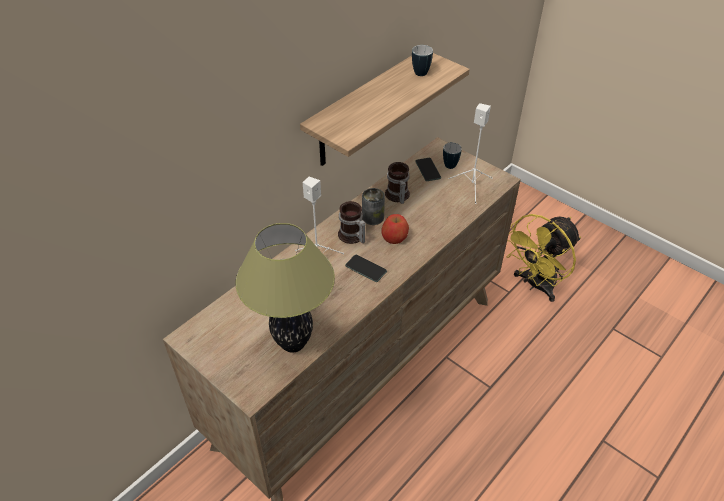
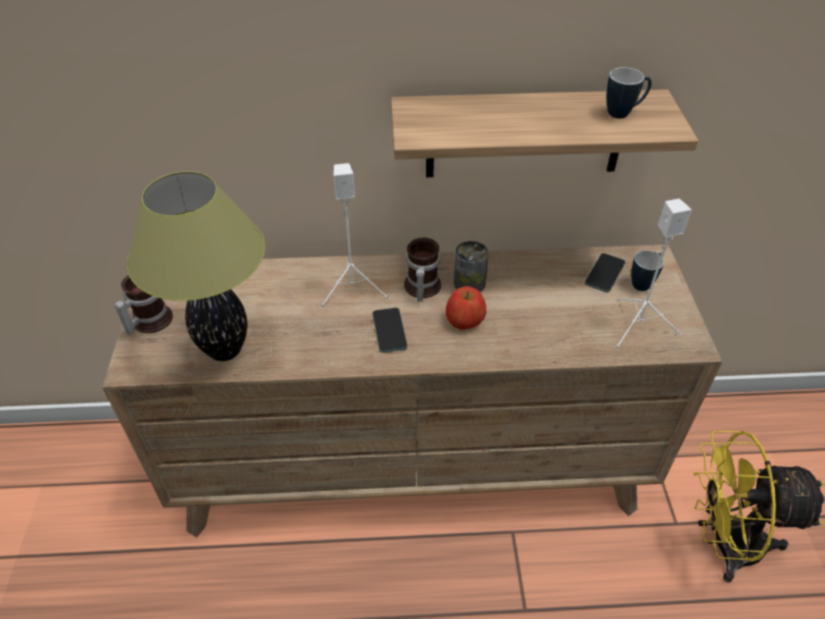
camera: 45 degrees right, 0 degrees up
mug [385,162,410,204] -> mug moved to [114,275,173,335]

